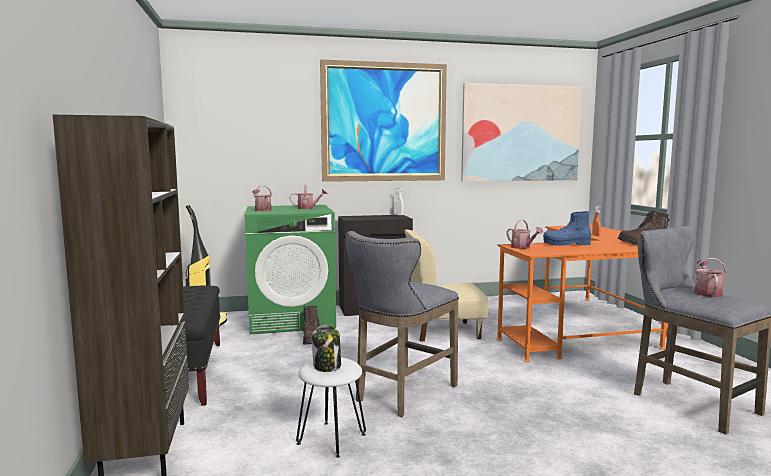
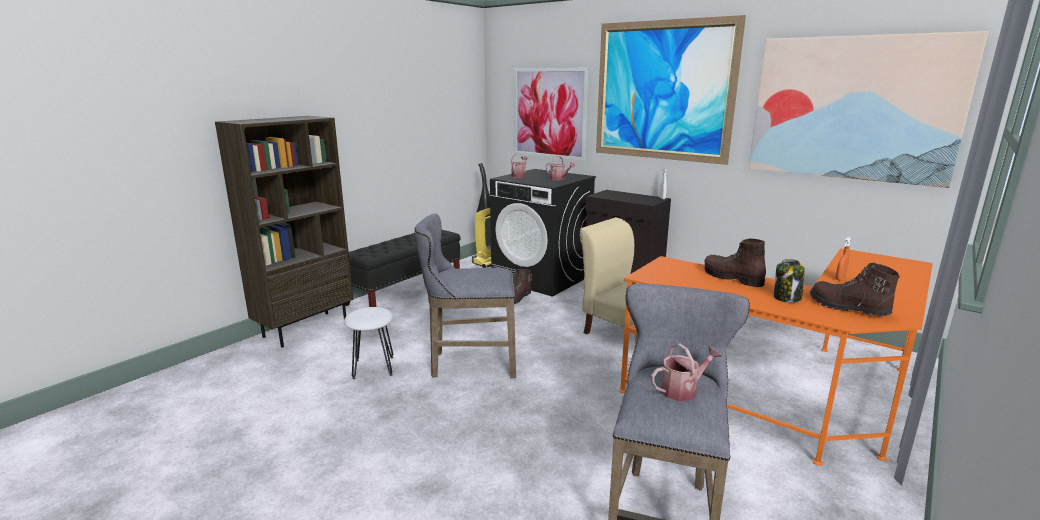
camera: 50 degrees right, 10 degrees up
green washing machine [245,205,336,334] -> black washing machine [490,169,596,297]
jar [312,325,341,372] -> jar moved to [774,259,805,303]
watering can [507,220,544,249] -> none
blue boot [543,211,591,246] -> brown boot [704,238,766,287]
none -> picture [514,68,589,161]

